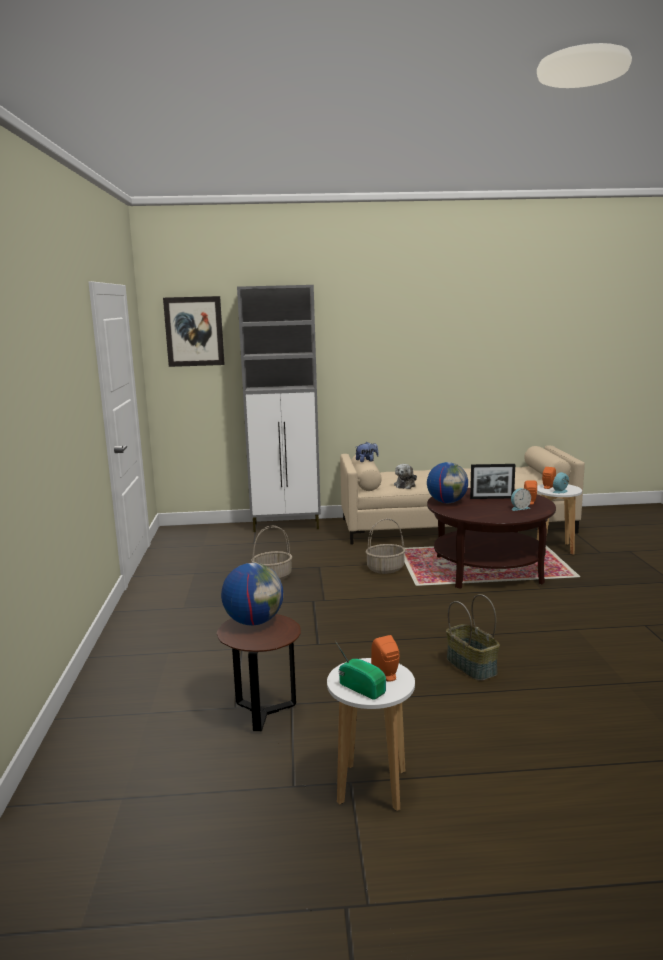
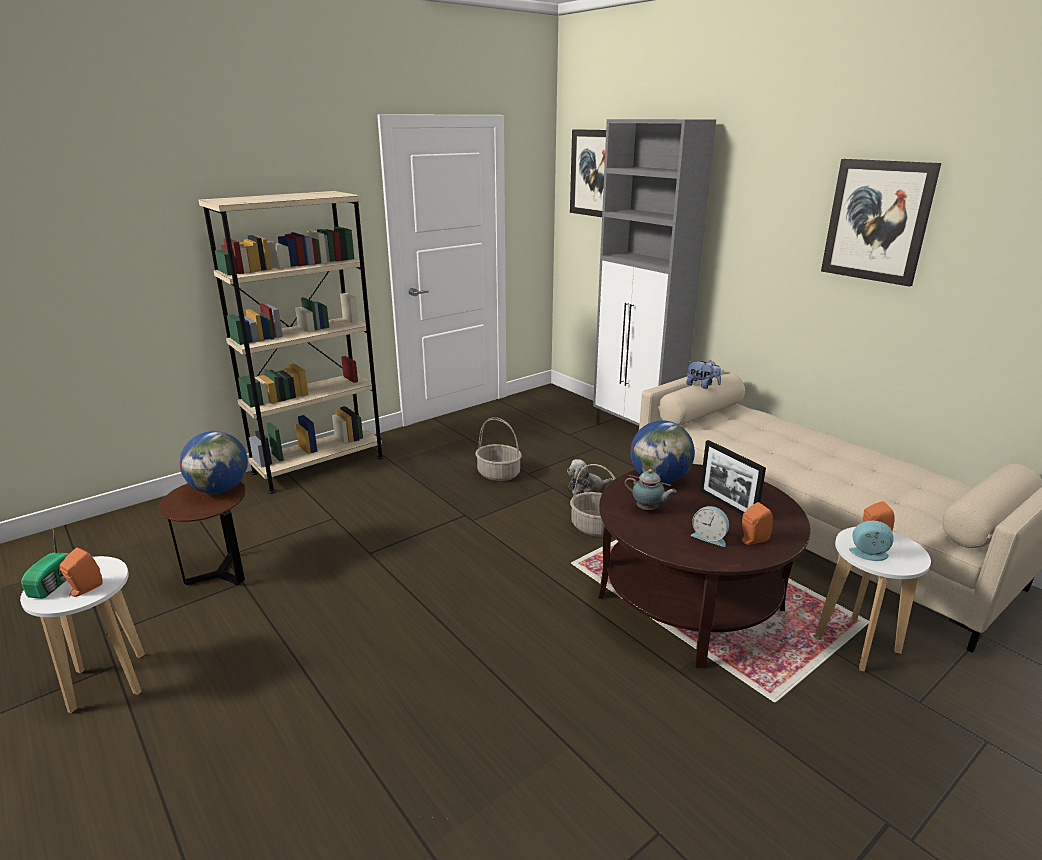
camera: 55 degrees right, 10 degrees up
plush toy [394,464,417,489] -> plush toy moved to [567,459,613,495]
basket [446,594,500,681] -> none
none -> beige bookcase [199,191,384,494]
none -> teapot [625,469,677,510]
none -> picture [821,159,941,287]

